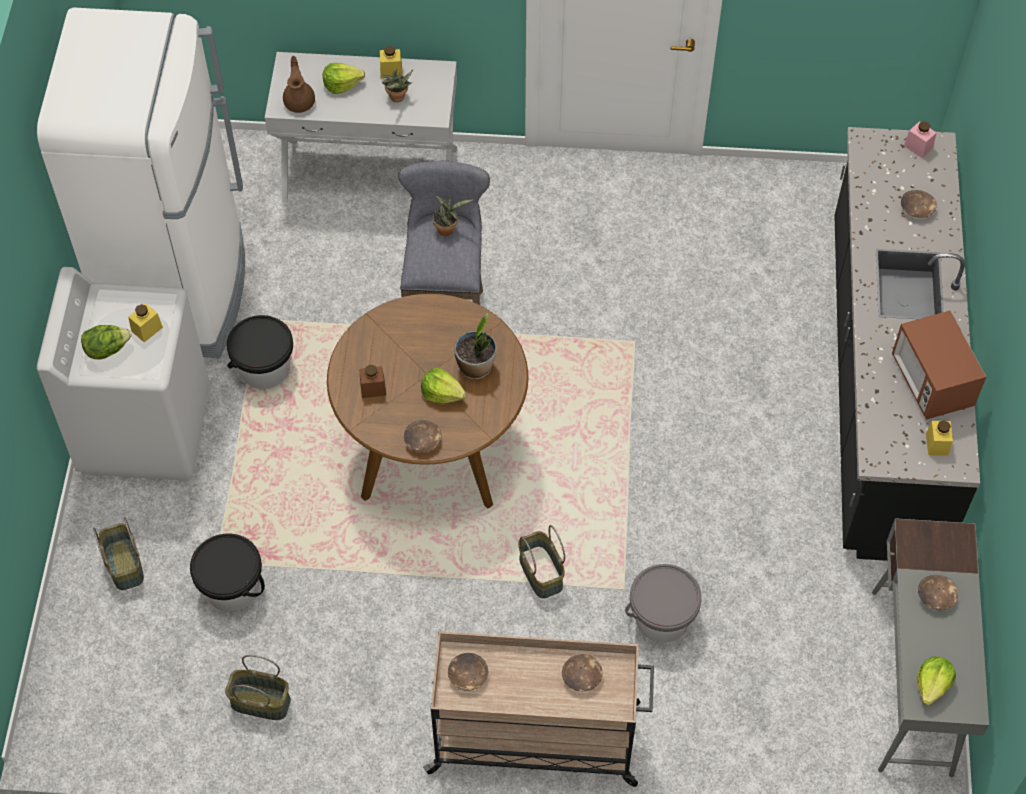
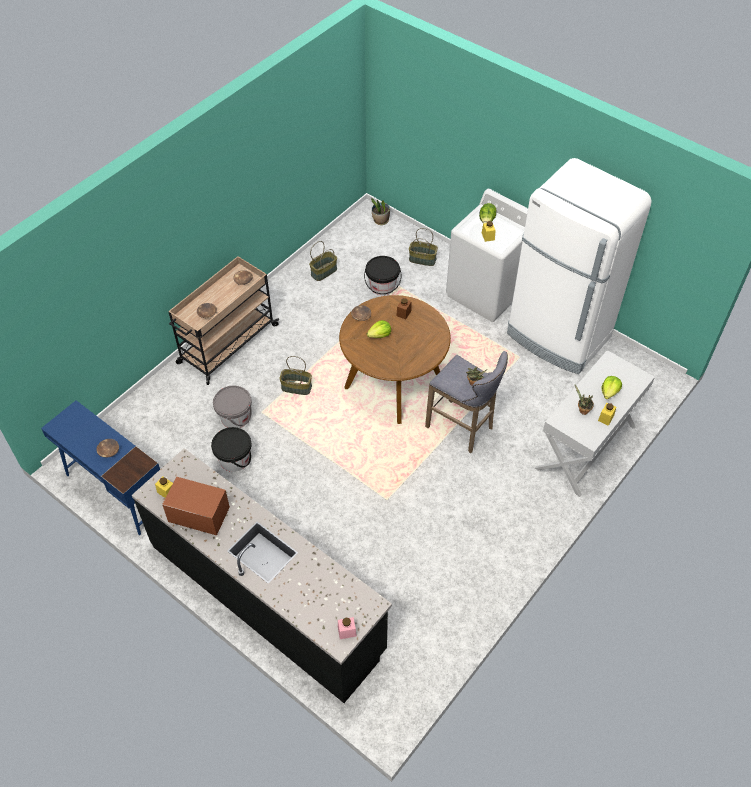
camera: 125 degrees right, 5 degrees down
black bucket [227,315,293,389] -> black bucket moved to [211,427,251,472]
brown teapot [283,56,315,113] -> none
potted plant [454,313,496,379] -> potted plant moved to [371,198,390,225]
grey desk [872,518,989,777] -> blue desk [41,400,160,535]
brown bowl [901,190,937,218] -> none
lettuce [917,656,956,705] -> none

